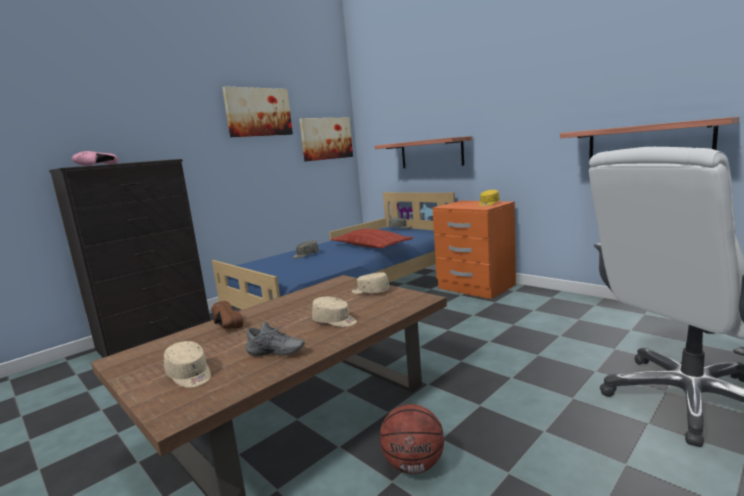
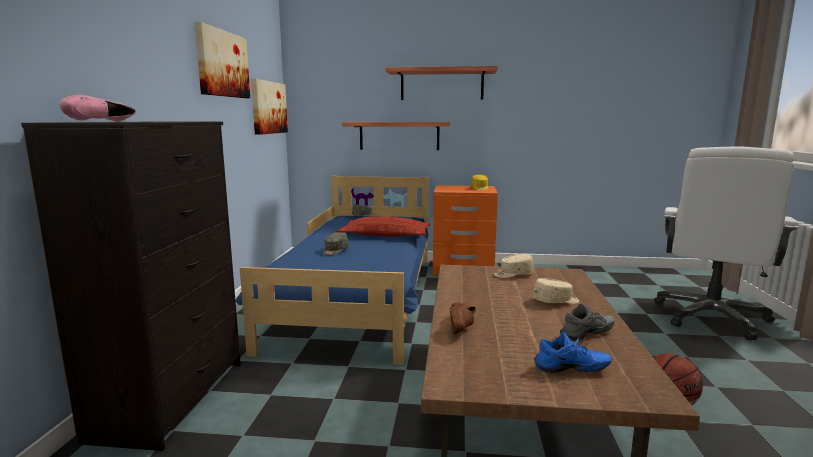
camera: 40 degrees left, 0 degrees up
beige cap [164,341,211,388] -> blue shoe [534,332,611,373]
brown shoe [211,301,243,329] -> brown shoe turned 90 degrees counterclockwise [450,303,475,334]
shelf [560,117,740,166] -> shelf moved to [385,66,498,100]

